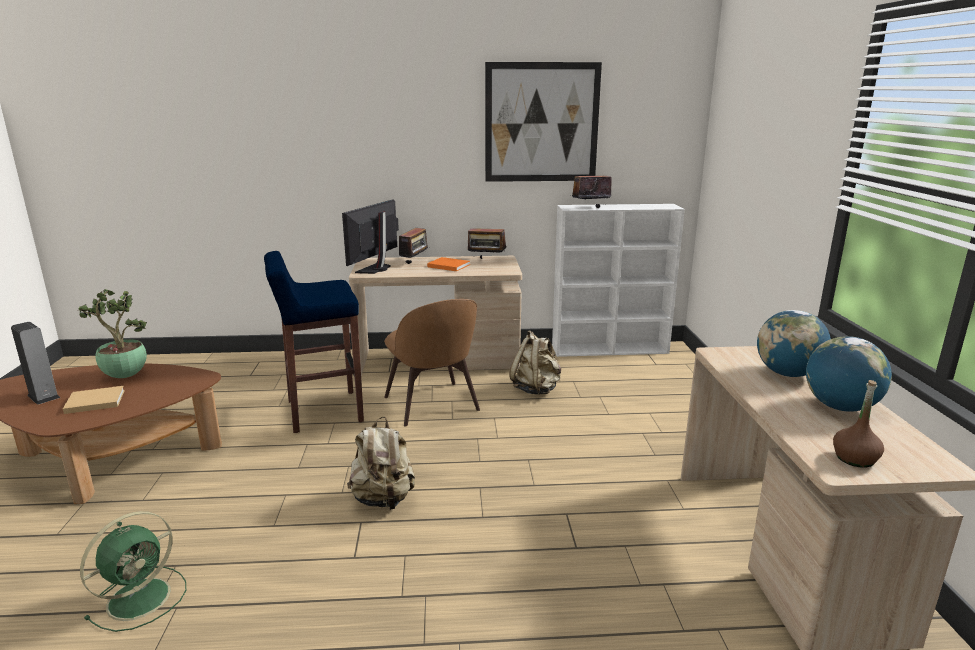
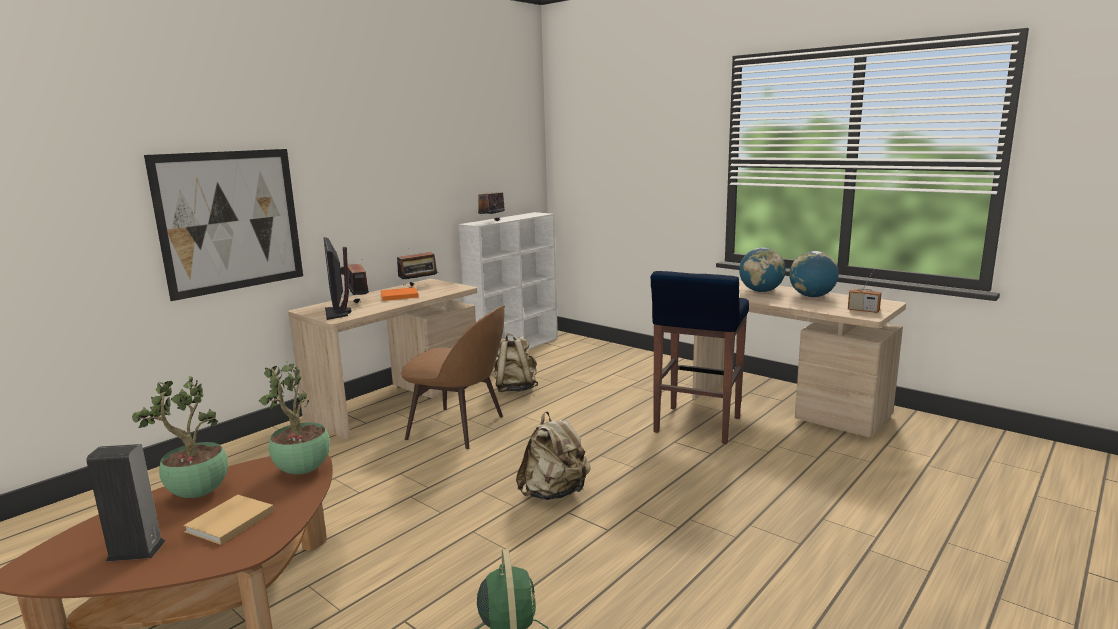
camera: 45 degrees left, 5 degrees down
blue stool [264,251,364,433] -> blue stool moved to [651,271,749,444]
picture [485,62,602,182] -> picture moved to [144,149,303,301]
brown bottle [833,380,884,468] -> radio [848,270,882,313]
none -> potted plant [259,361,330,475]

